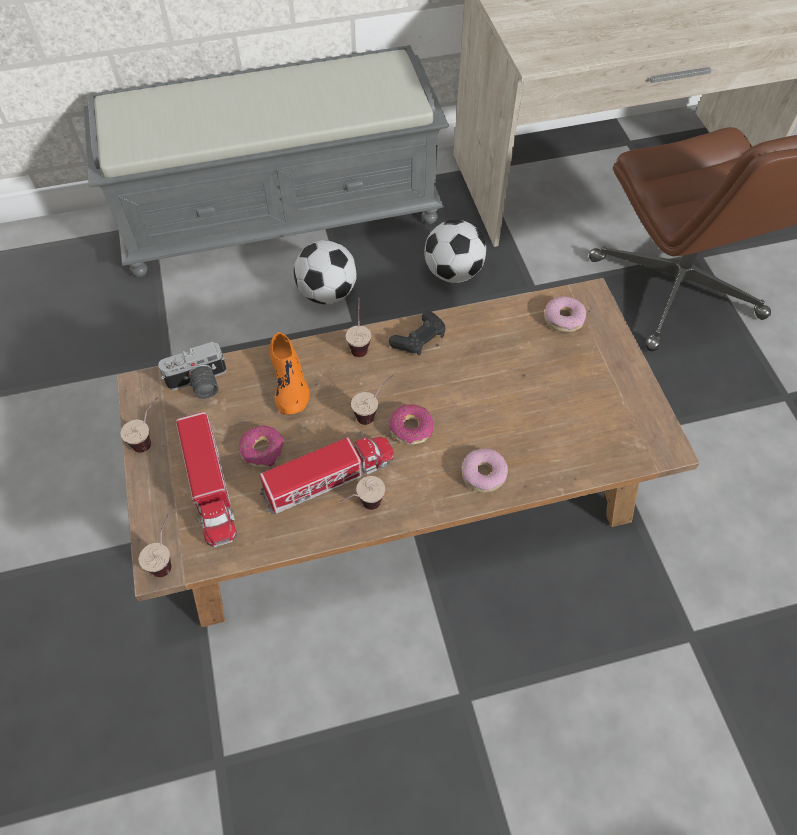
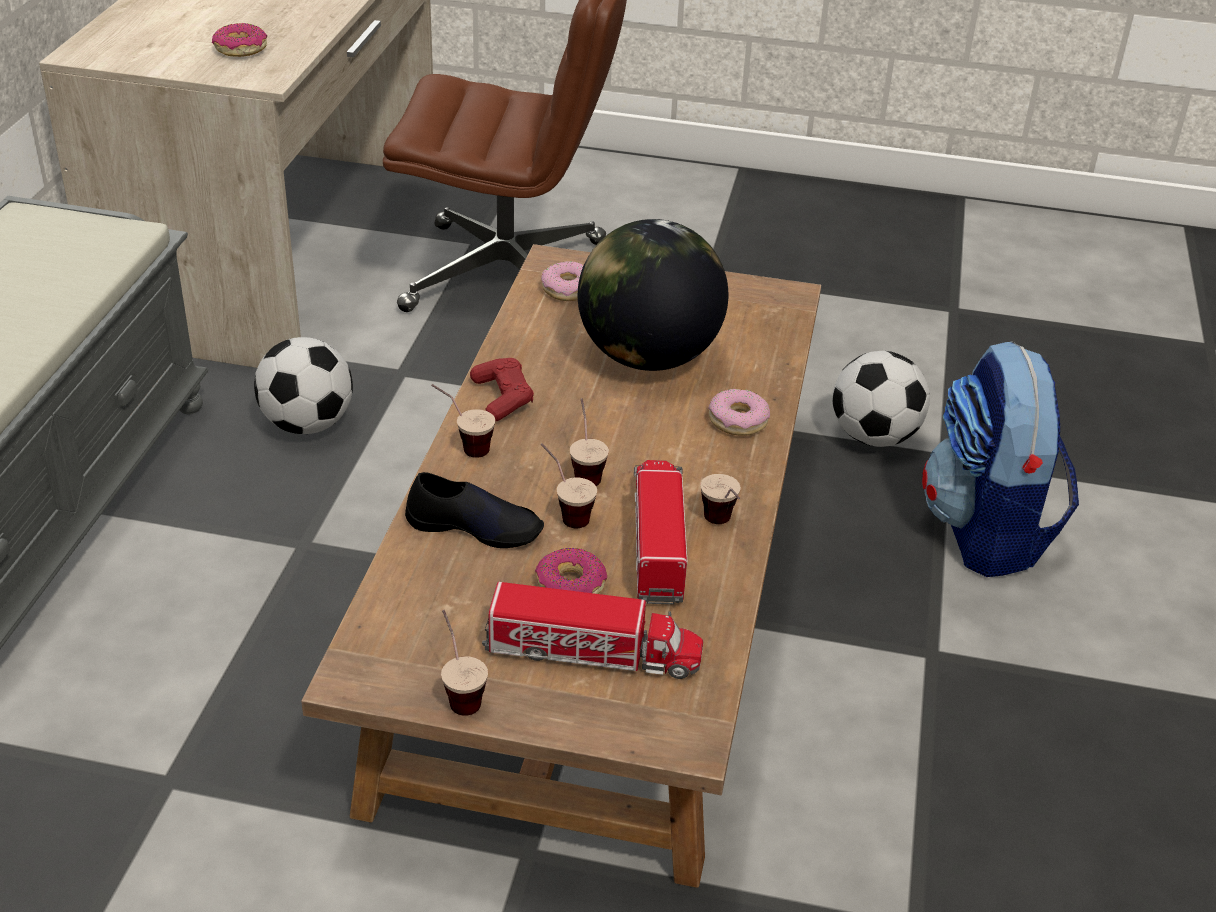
camera: 65 degrees left, 20 degrees down
cup [139,513,172,577] -> cup moved to [540,443,597,528]
camera [158,342,226,399] -> none
orange shoe [270,332,310,415] -> black shoe [405,472,544,548]
football [294,240,357,304] -> football moved to [833,351,930,447]
black game controller [389,311,445,355] -> red game controller [470,358,534,421]
donut [389,404,433,445] -> donut moved to [212,23,267,57]
none -> globe [578,219,728,371]
none -> backpack [922,341,1079,577]

